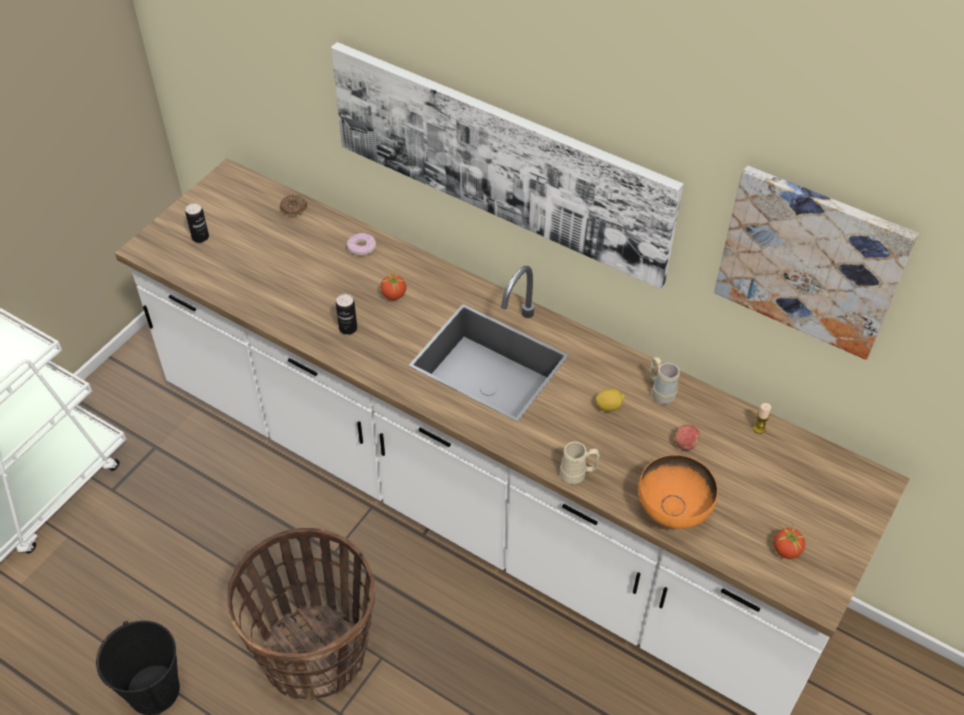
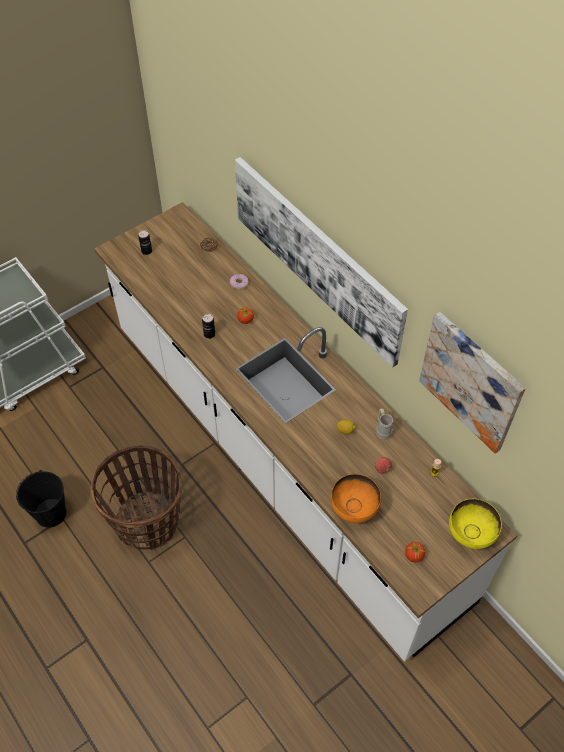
camera: 20 degrees right, 5 degrees up
beige mug [560,442,600,484] -> none
none -> yellow bowl [449,499,502,549]

